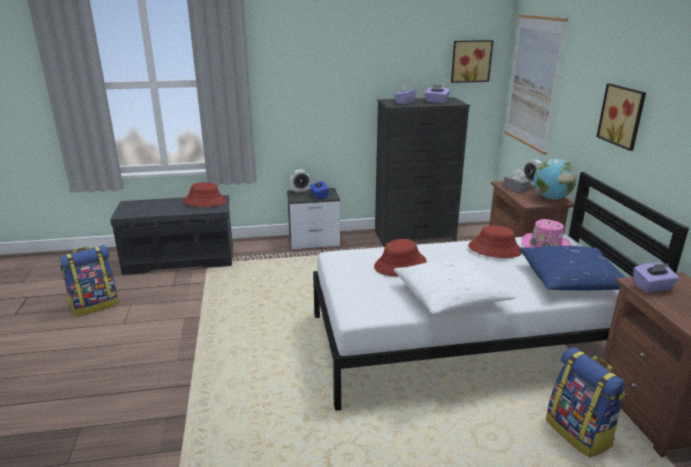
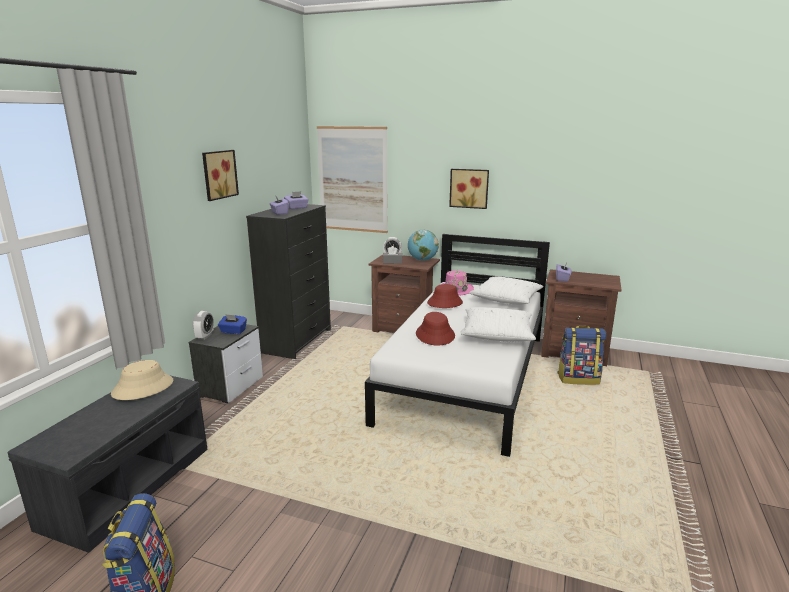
camera: 60 degrees left, 5 degrees down
red hat [183,182,227,207] -> beige hat [111,360,173,400]
picture [451,40,493,83] -> picture moved to [202,150,239,201]
blue pillow [519,246,626,290] -> white pillow [469,277,544,304]

